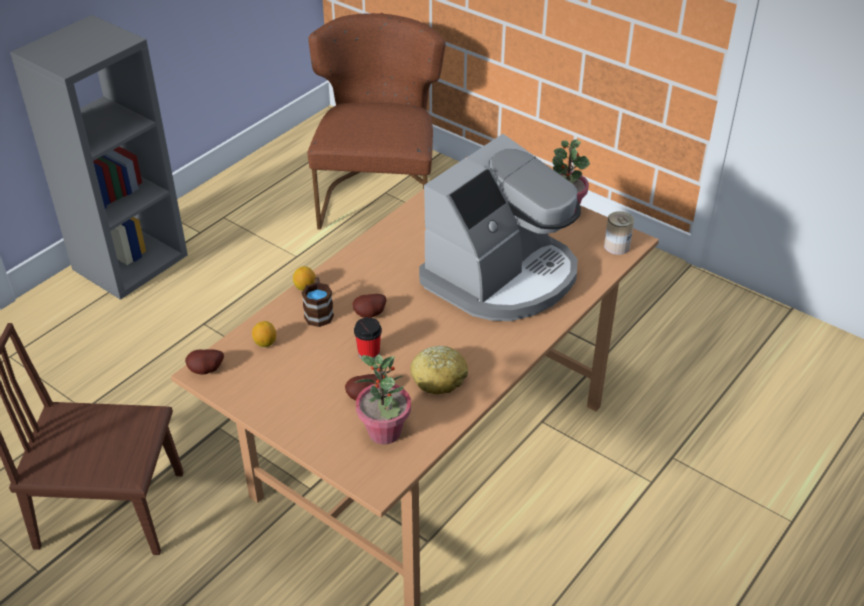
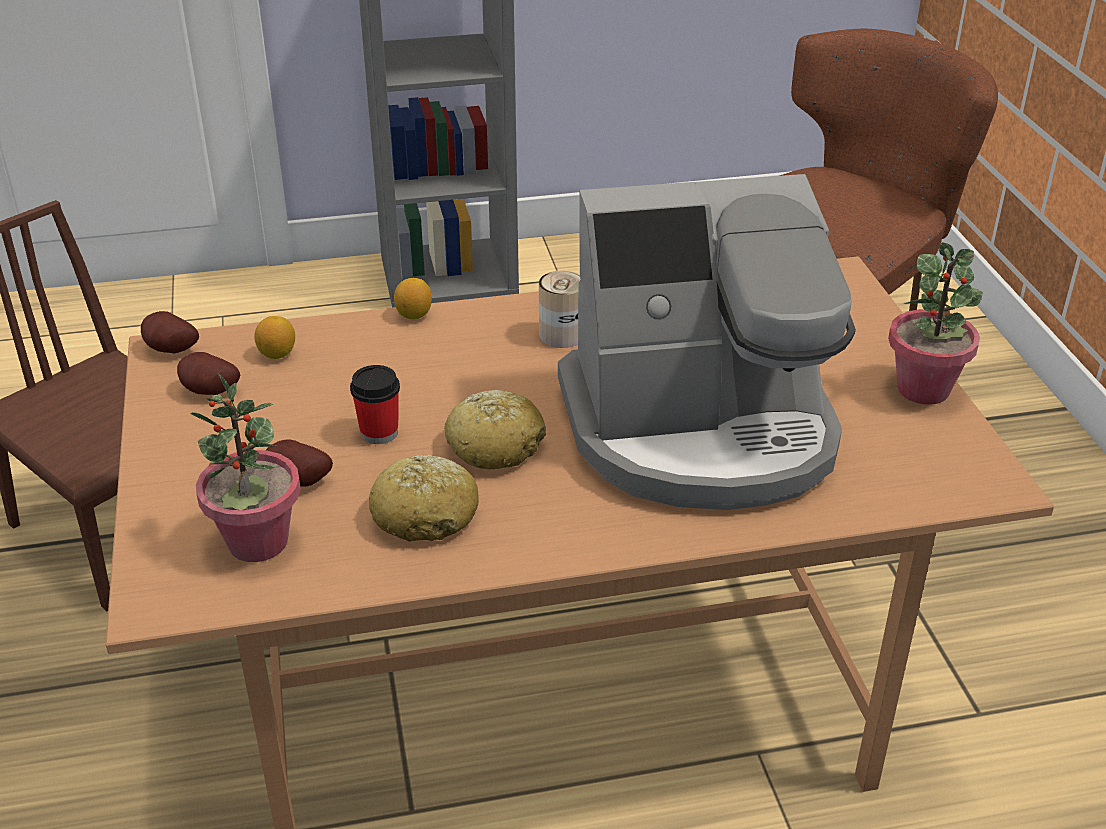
camera: 40 degrees right, 5 degrees down
brown mug [302,278,334,327] -> none
potato [352,294,386,318] -> potato moved to [177,352,240,395]
can [604,211,634,255] -> can moved to [539,270,580,348]
none -> bread [444,390,546,469]

